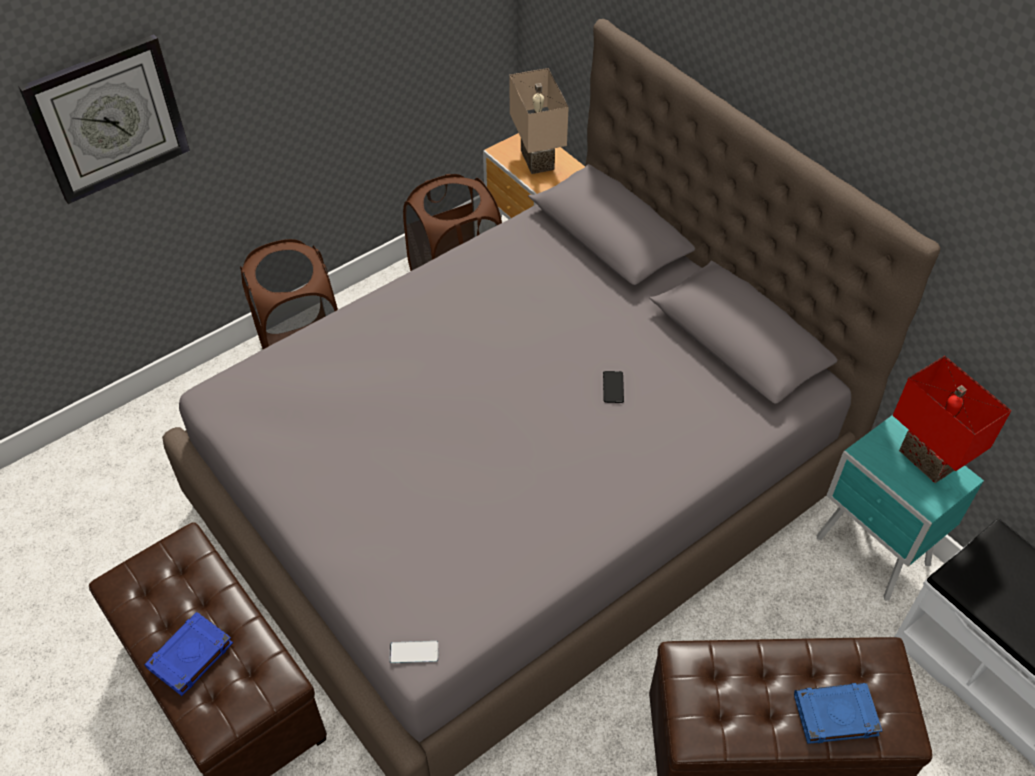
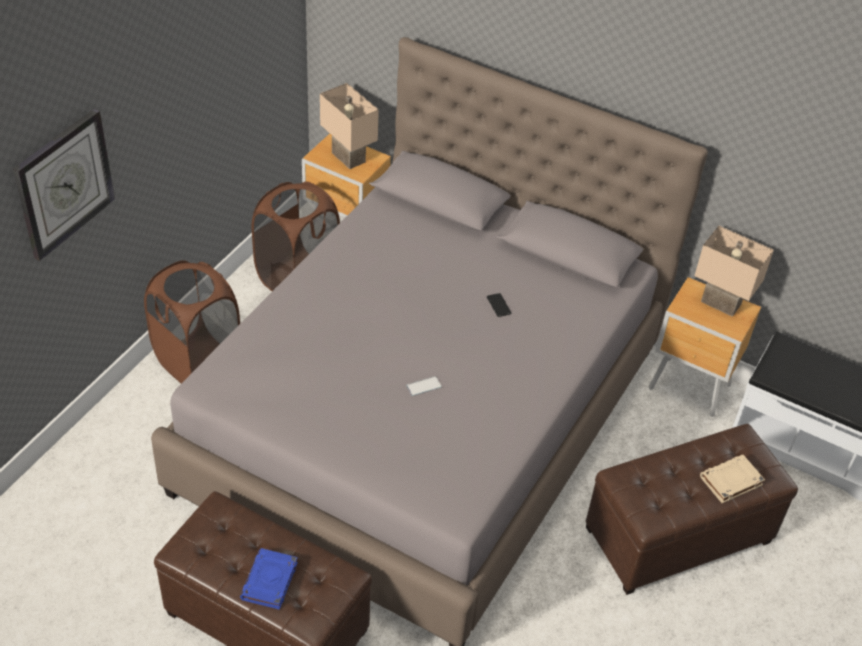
camera: 25 degrees left, 5 degrees down
phone [389,641,438,663] -> phone moved to [406,376,442,396]
blue book [794,683,882,744] -> beige book [700,454,765,503]
turquoise nightstand [817,415,984,600] -> brown nightstand [649,277,761,417]
red table lamp [893,356,1011,483] -> beige table lamp [695,226,774,317]

